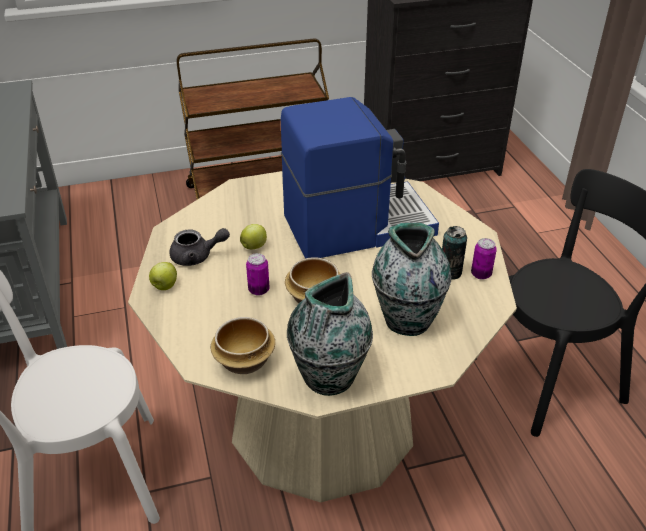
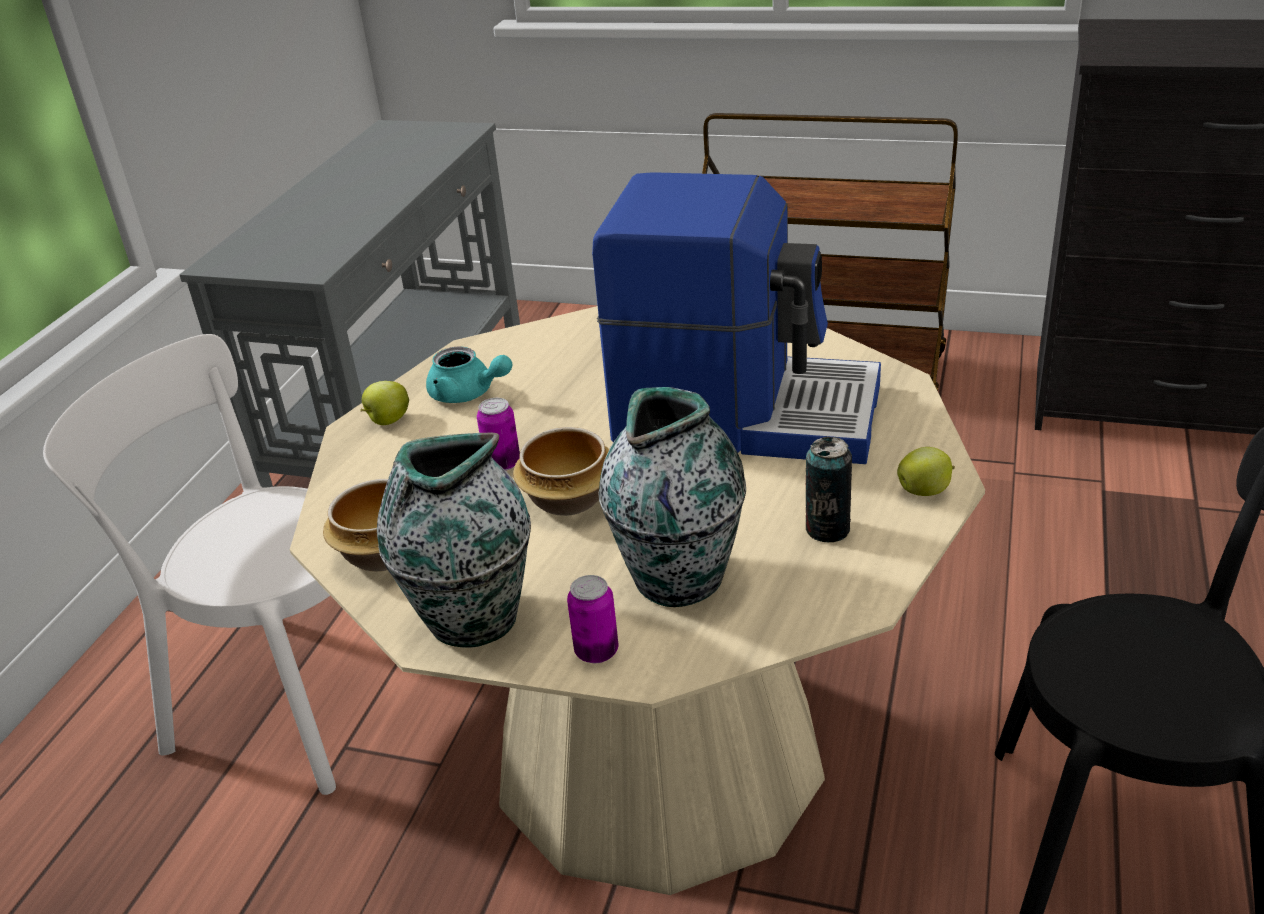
camera: 35 degrees right, 5 degrees down
grey teapot [169,228,230,266] -> turquoise teapot [426,346,512,403]
apple [240,224,267,249] -> apple moved to [897,447,955,496]
can [471,238,497,280] -> can moved to [567,575,618,663]

